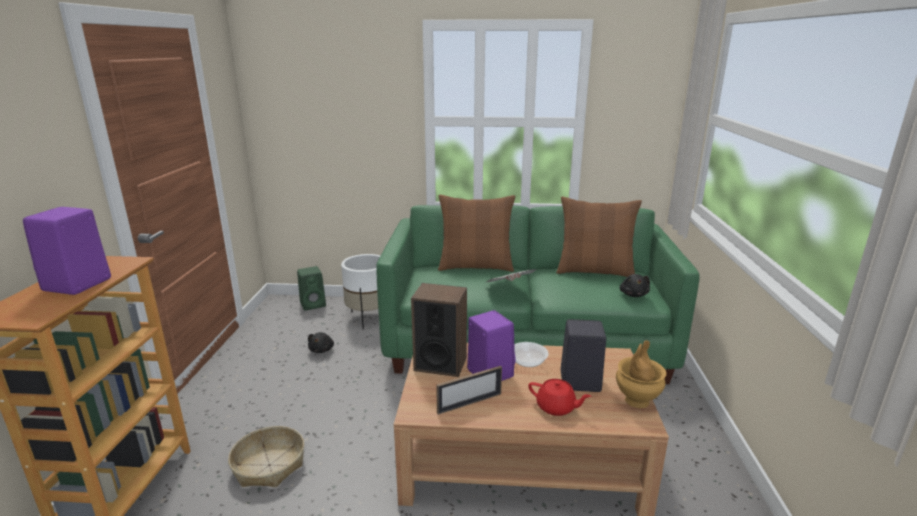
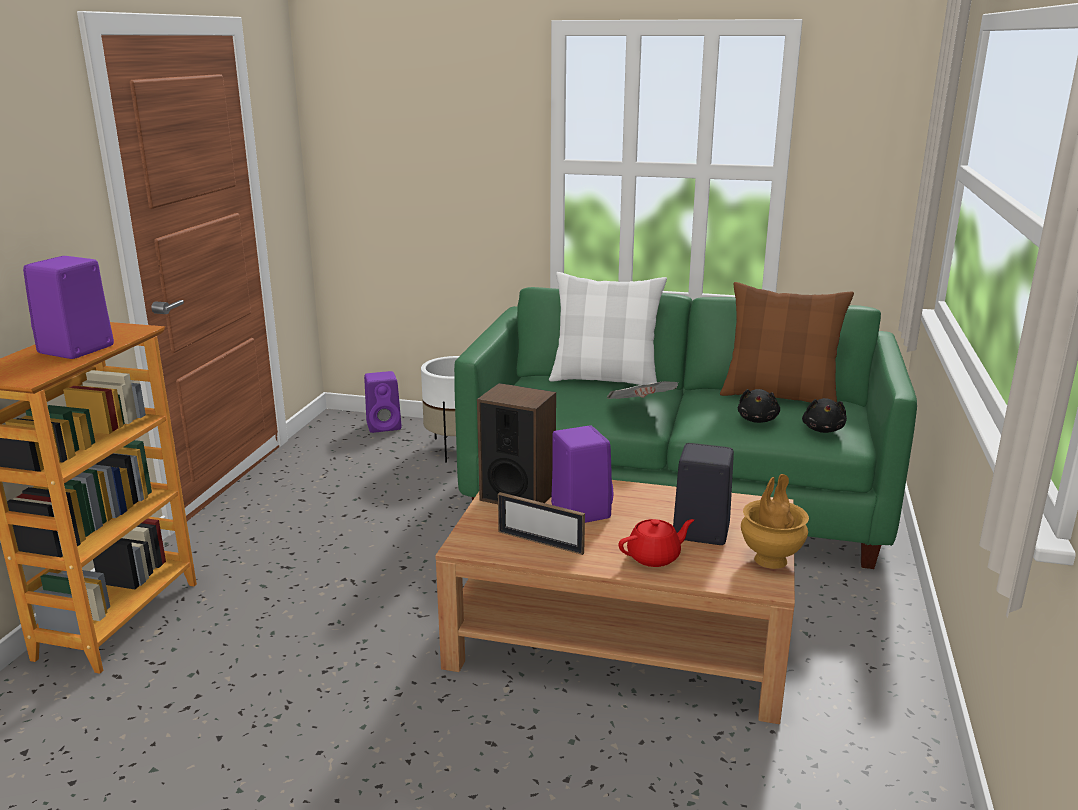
camera: 10 degrees right, 0 degrees up
basket [228,426,304,487] -> none
green speaker [297,266,326,310] -> purple speaker [364,371,402,433]
black plush toy [308,332,334,353] -> black plush toy moved to [738,389,780,423]
picture frame [436,366,502,415] -> picture frame turned 45 degrees clockwise [498,492,585,555]
brown pillow [438,195,515,272] -> white pillow [549,272,667,385]
bowl [514,342,549,367] -> none
red teapot [528,379,591,416] -> red teapot turned 60 degrees counterclockwise [618,519,694,567]

